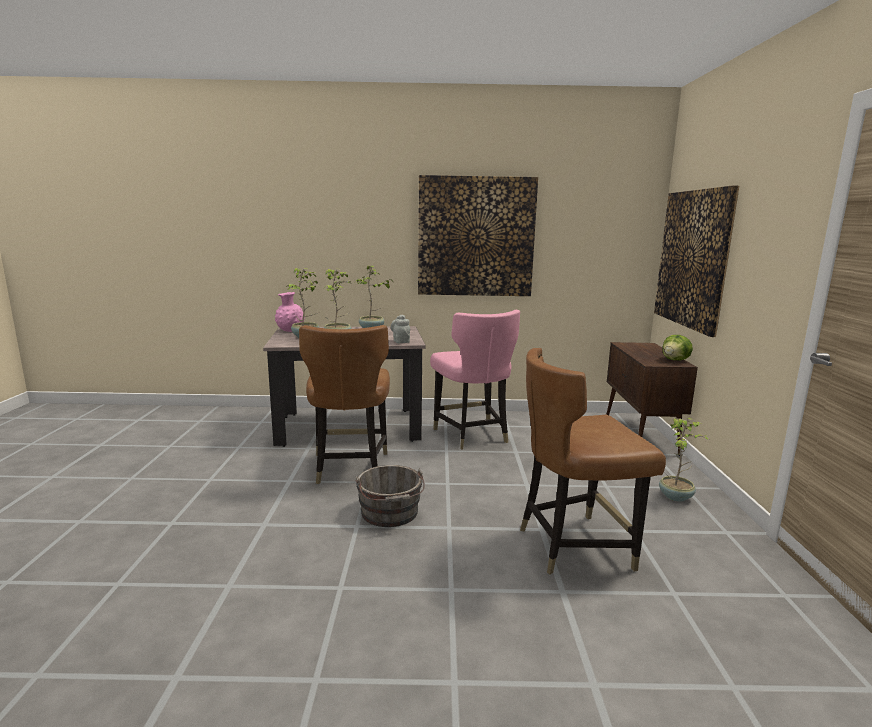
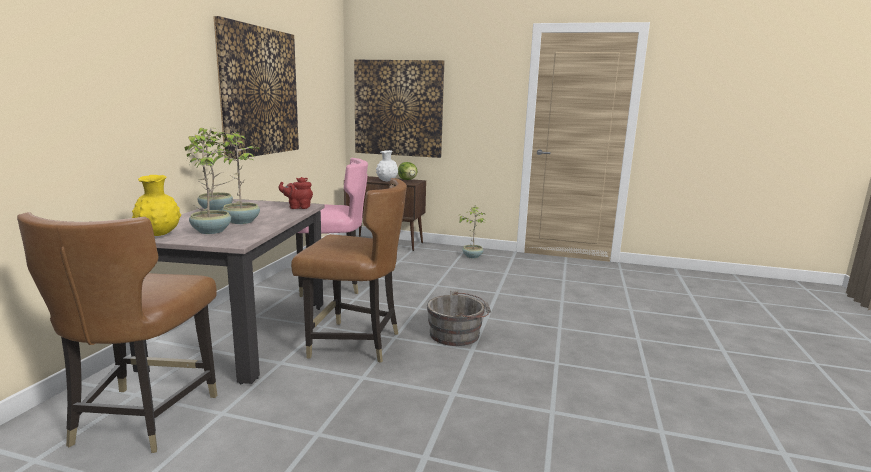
camera: 75 degrees left, 0 degrees up
pink vase [275,292,305,332] -> yellow vase [132,175,181,236]
grey teapot [391,315,410,343] -> red teapot [279,177,313,209]
brown chair [520,348,666,575] -> brown chair moved to [17,212,217,453]
none -> white vase [376,150,398,182]

